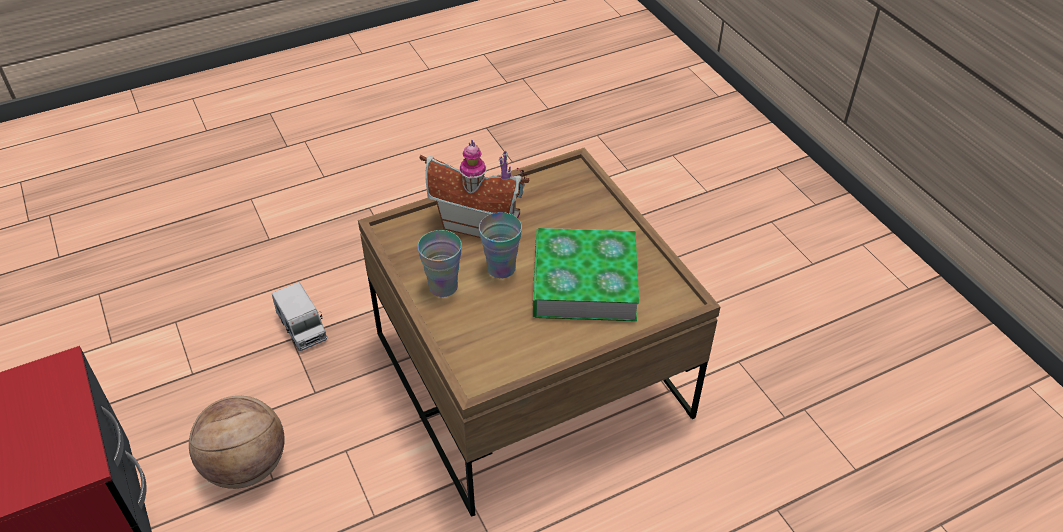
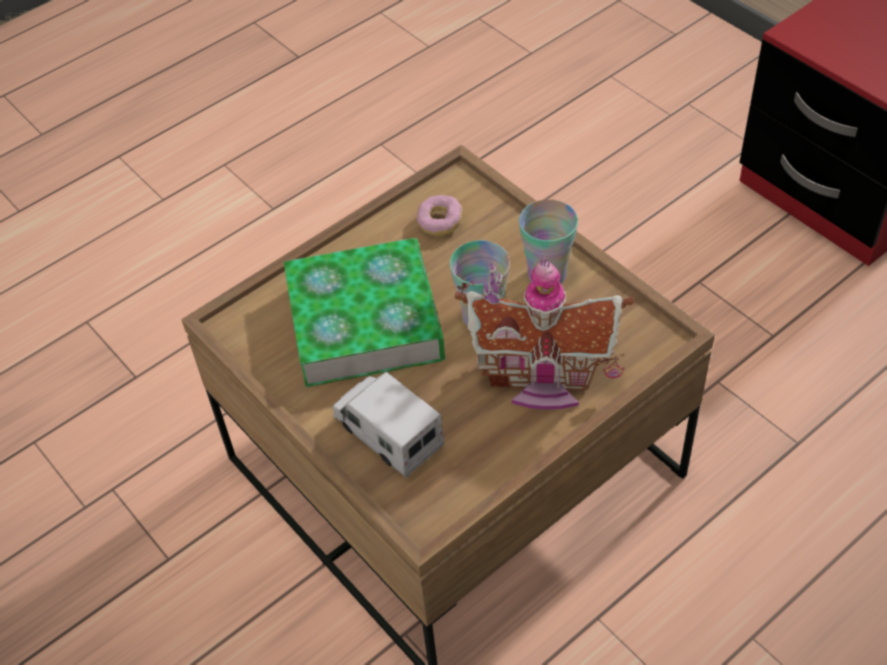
camera: 170 degrees right, 5 degrees up
basketball [189,396,285,489] -> none
toy truck [272,282,327,351] -> toy truck moved to [333,371,444,478]
none -> donut [416,195,463,236]

